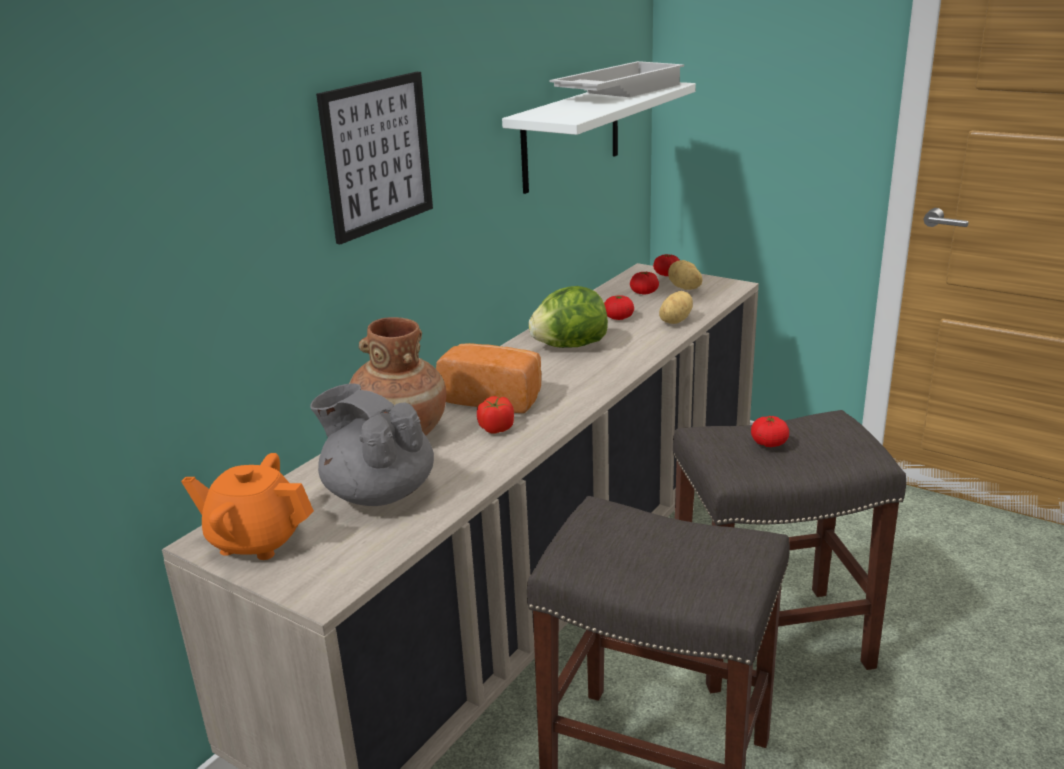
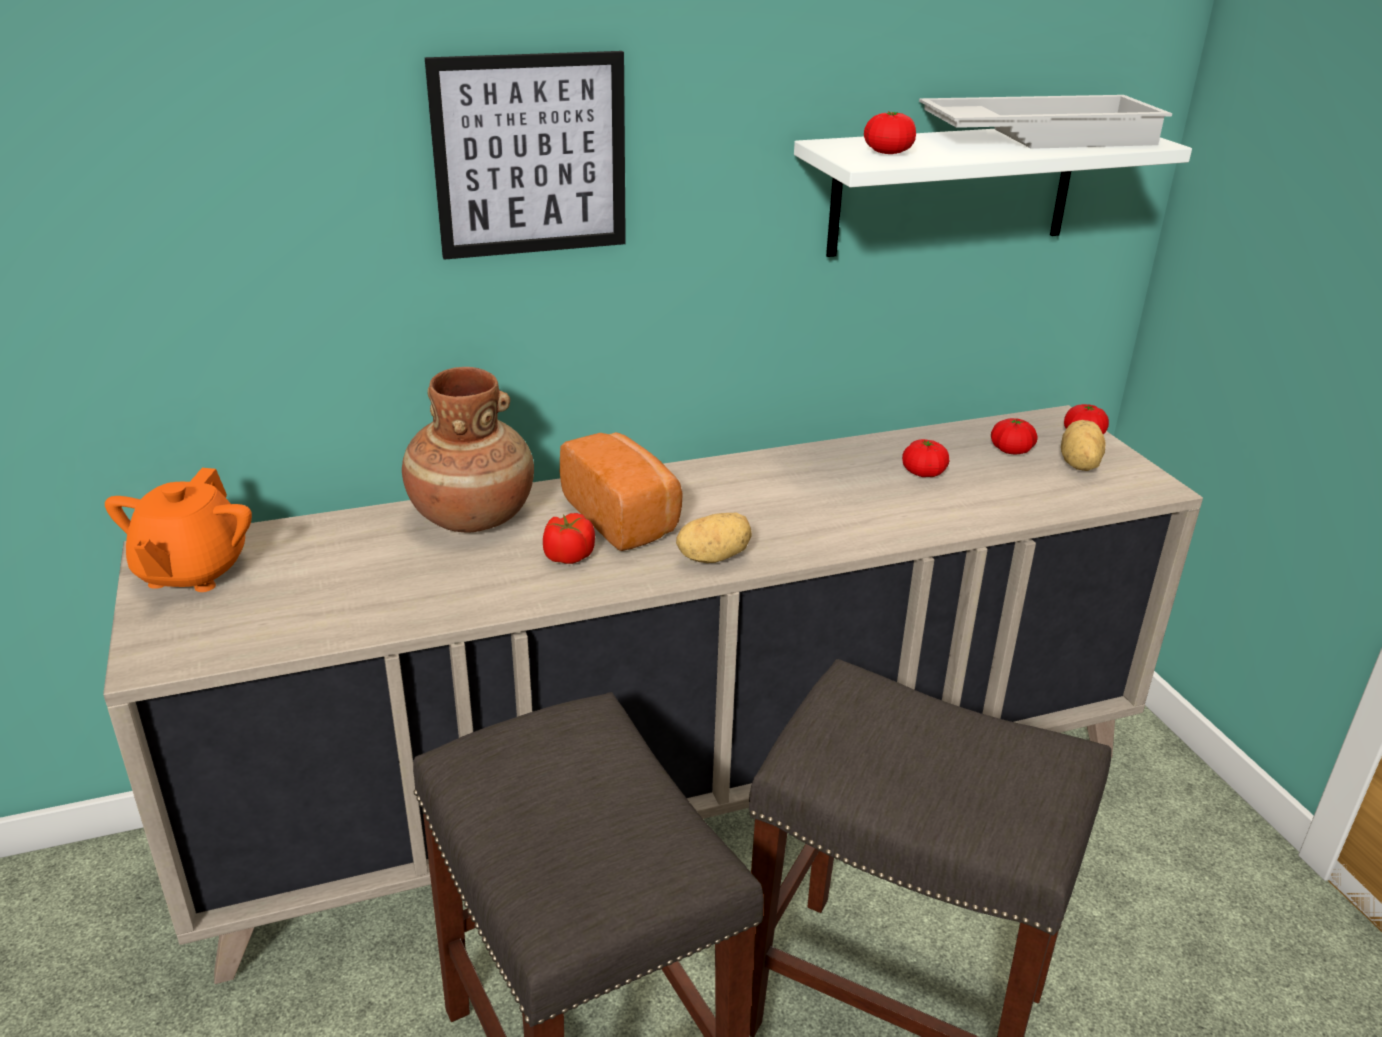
camera: 35 degrees right, 5 degrees up
orange teapot [181,453,314,560] -> orange teapot turned 135 degrees counterclockwise [105,468,252,592]
grey teapot [310,383,434,506] -> none
lettuce [529,286,608,348] -> none
potato [659,291,693,324] -> potato moved to [676,513,752,563]
tomato [751,416,789,447] -> tomato moved to [864,112,916,154]

